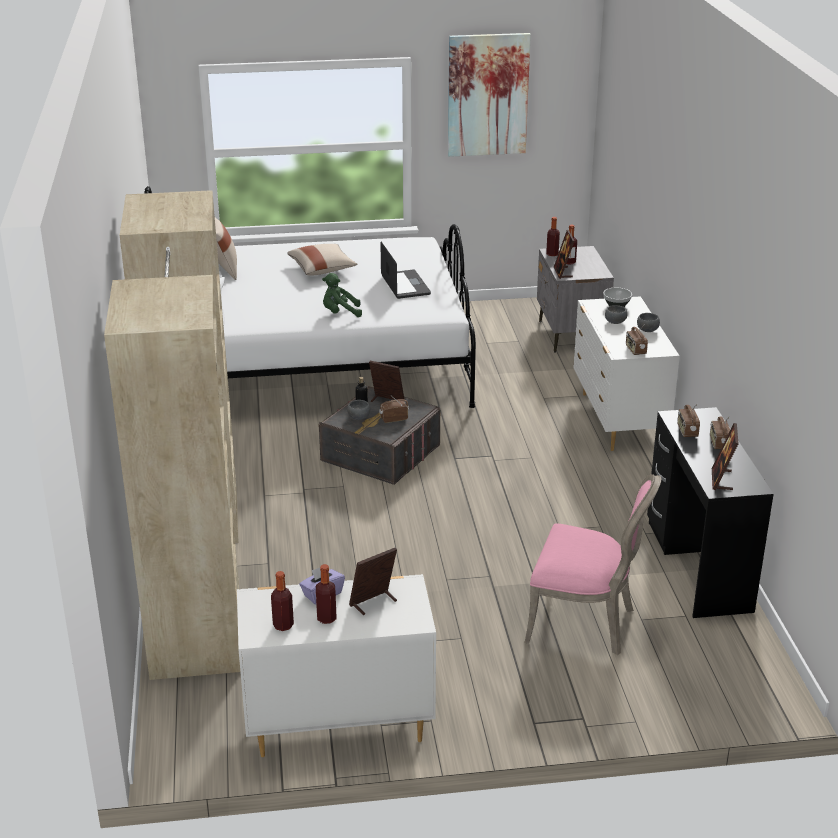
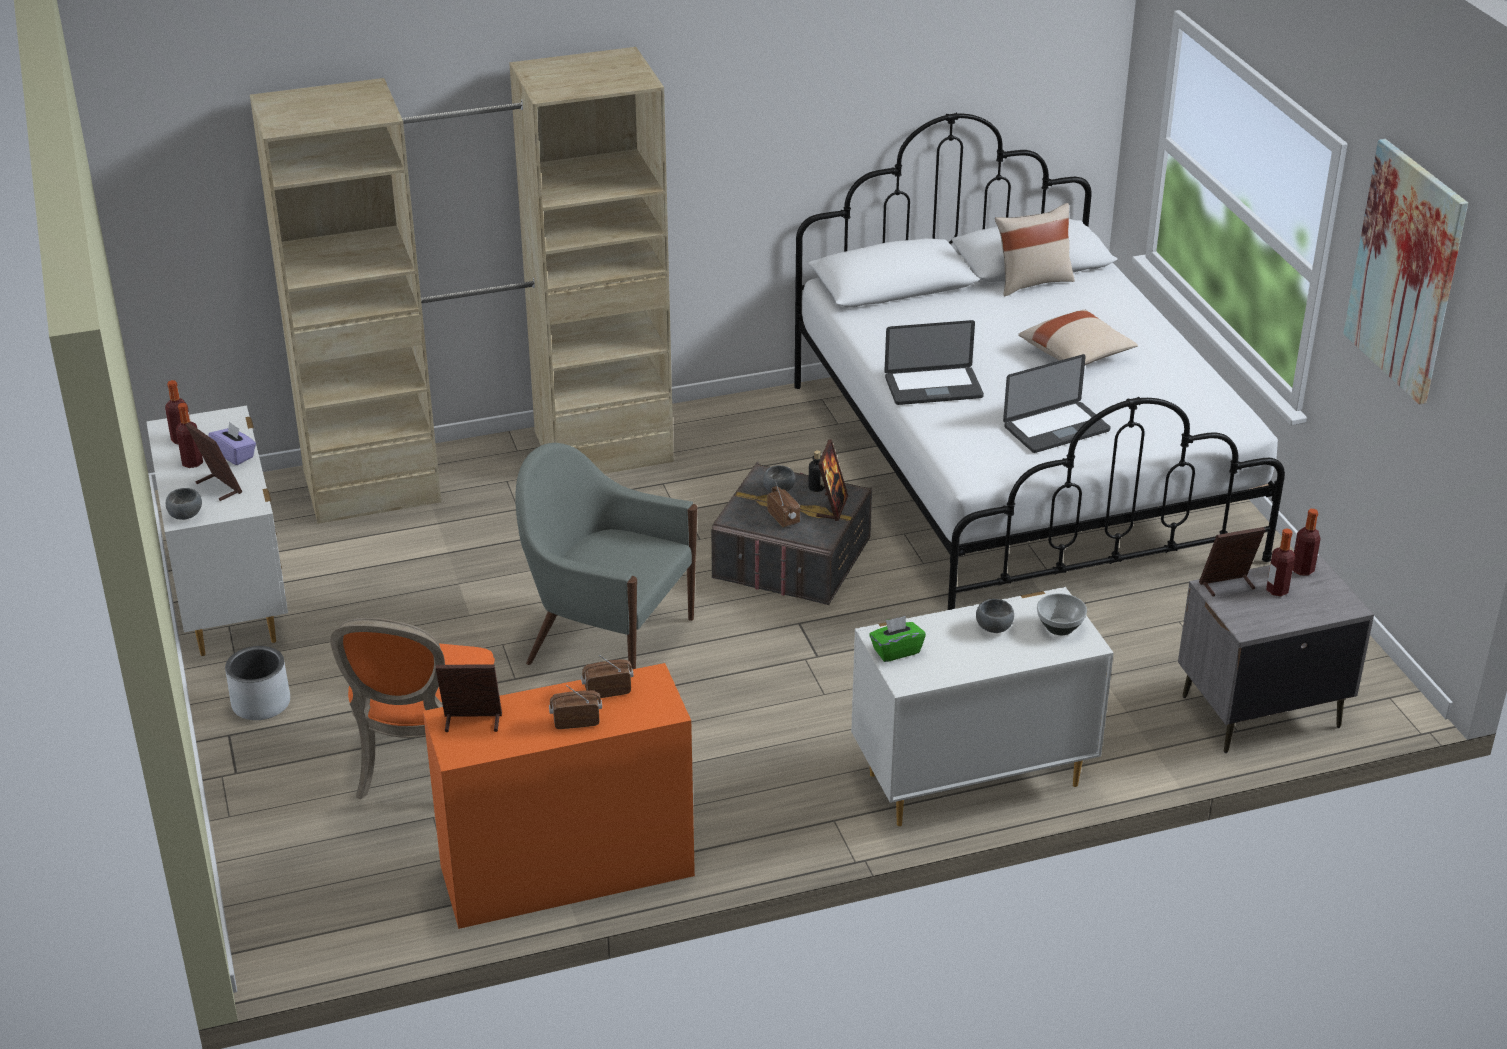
camera: 80 degrees right, 5 degrees up
green plush toy [322,273,362,317] -> laptop [885,320,984,405]
pink chair [524,474,661,655] -> orange chair [330,618,495,800]
radio [626,324,648,355] -> green tissue box [869,616,926,662]
grey bowl [637,313,660,332] -> grey bowl moved to [166,488,202,520]
black desk [647,407,773,618] -> orange desk [423,663,695,929]
none -> grey planter [225,646,290,720]
none -> grey armchair [515,443,697,669]

